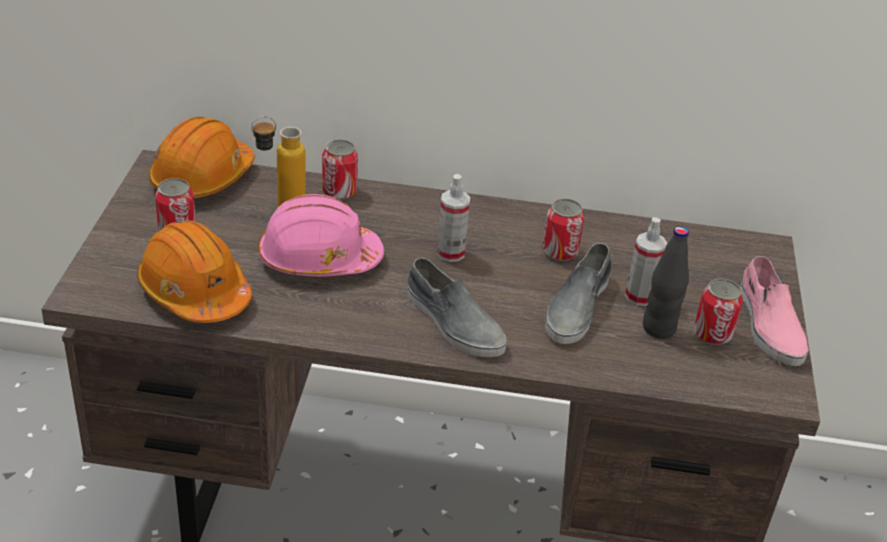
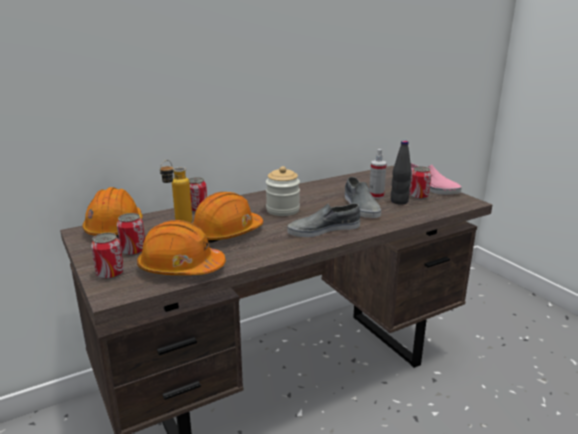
camera: 35 degrees left, 15 degrees down
pink hard hat [258,194,384,277] -> orange hard hat [193,192,263,243]
grey shoe [407,258,506,357] -> grey shoe turned 150 degrees clockwise [287,203,360,237]
spray bottle [437,174,470,262] -> jar [266,166,300,216]
can [542,199,584,261] -> can moved to [91,233,124,279]

